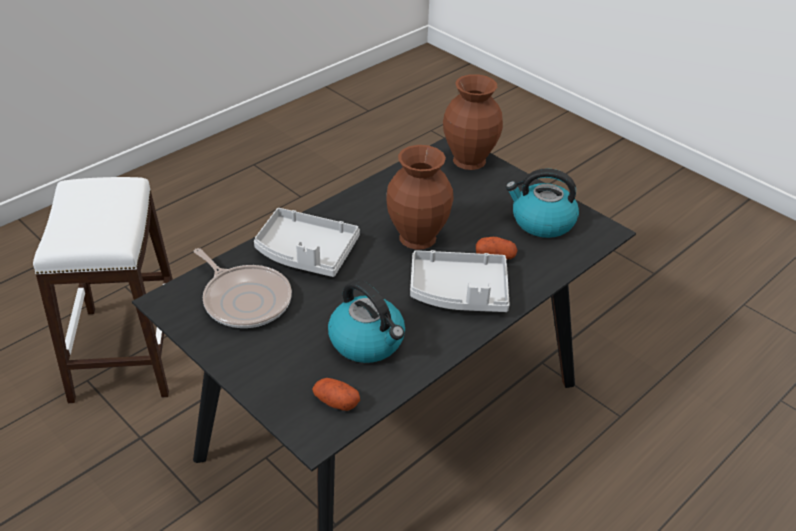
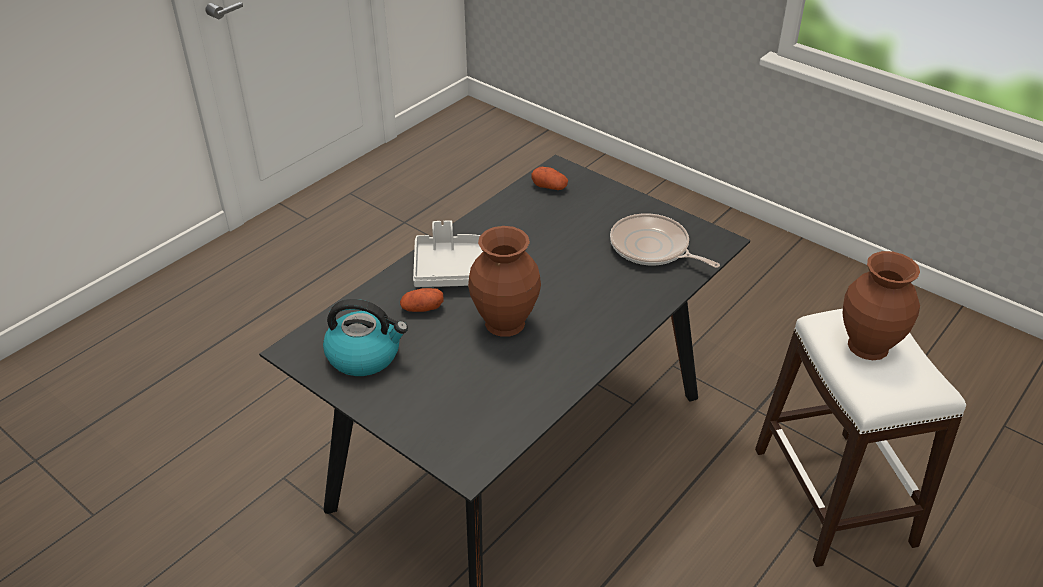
camera: 175 degrees right, 0 degrees up
grey tray [254,208,360,277] -> none
kettle [328,280,405,363] -> none
brown vase [443,74,503,170] -> brown vase moved to [842,251,920,360]

